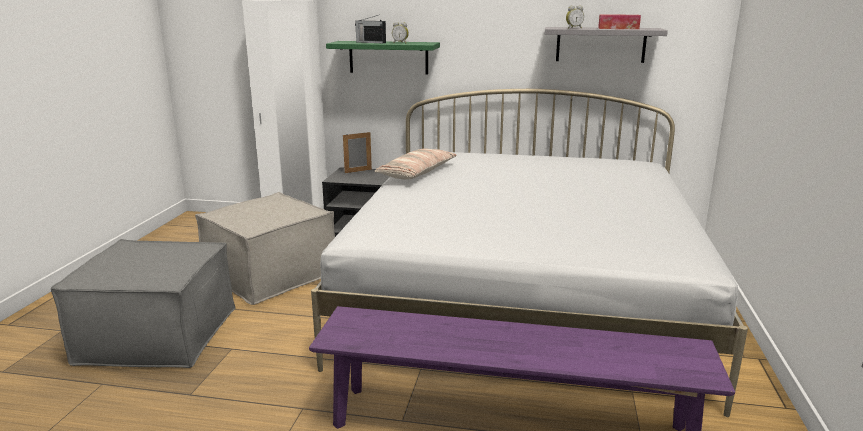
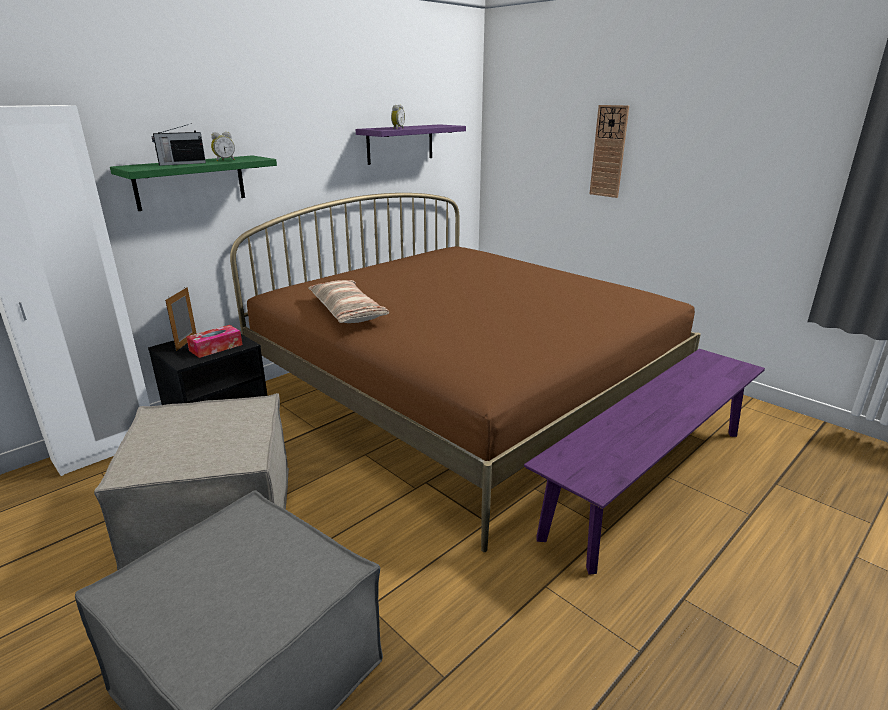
camera: 55 degrees left, 5 degrees up
white bed [311,89,748,417] -> brown bed [230,193,701,552]
grey shelf [545,27,668,63] -> purple shelf [355,124,466,165]
tissue box [598,14,641,29] -> tissue box moved to [186,325,243,358]
none -> wall clock [590,105,629,198]

